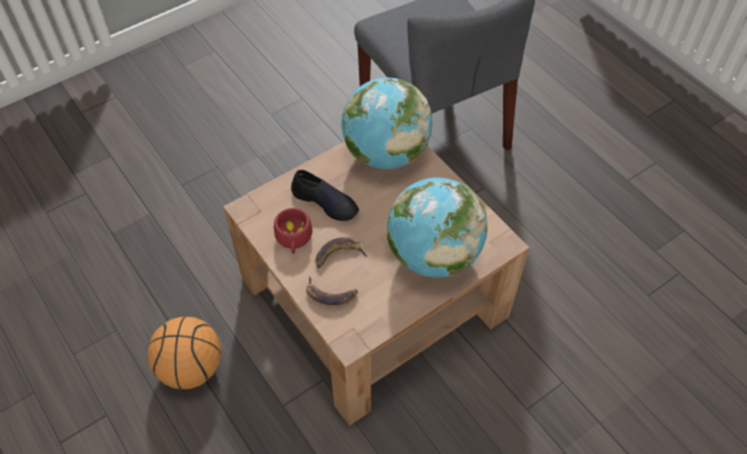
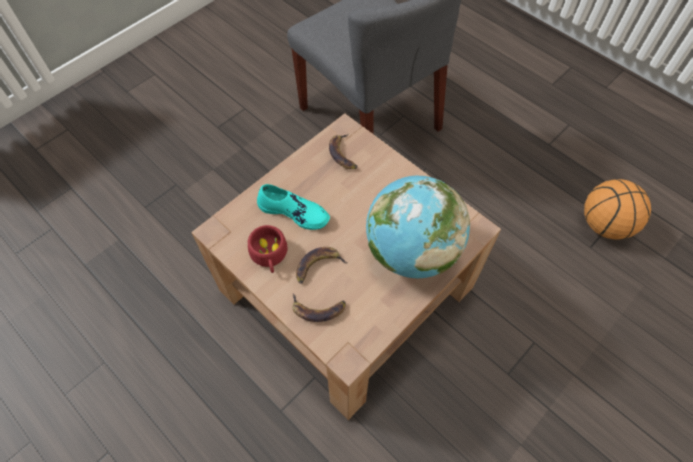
camera: 10 degrees left, 5 degrees up
basketball [147,316,221,389] -> basketball moved to [584,179,651,239]
black shoe [291,170,359,221] -> turquoise shoe [257,184,330,230]
globe [342,77,432,169] -> banana [329,134,357,169]

